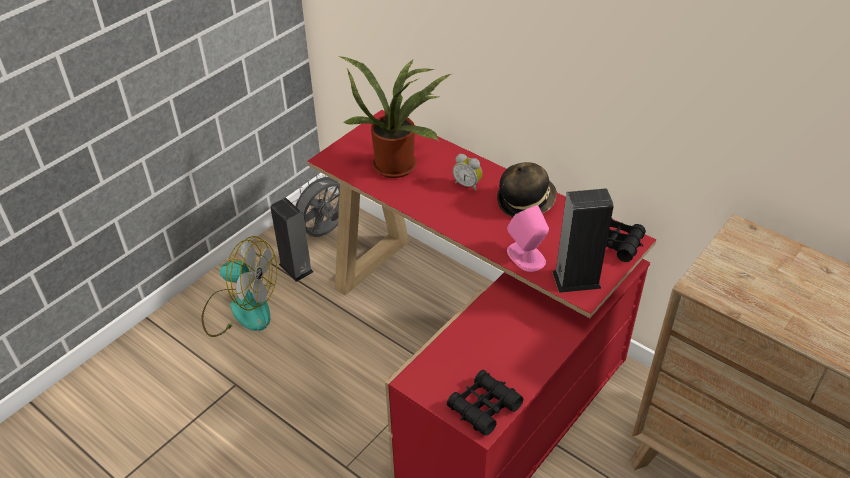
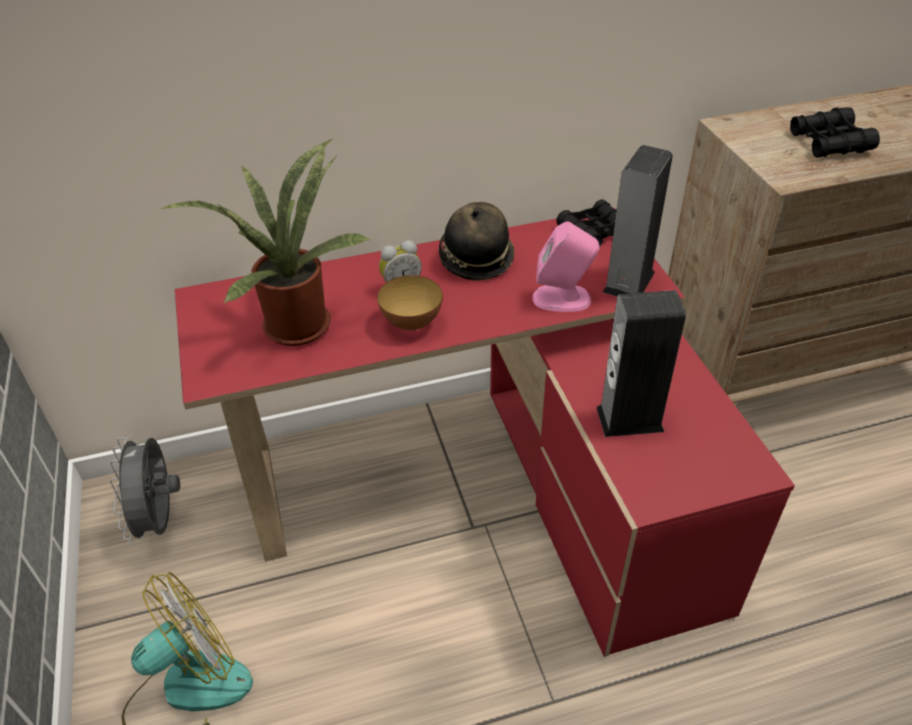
camera: 55 degrees left, 0 degrees up
speaker [270,198,314,282] -> speaker moved to [596,290,686,437]
black binoculars [447,370,523,436] -> black binoculars moved to [790,107,880,158]
none -> bowl [377,275,443,331]

